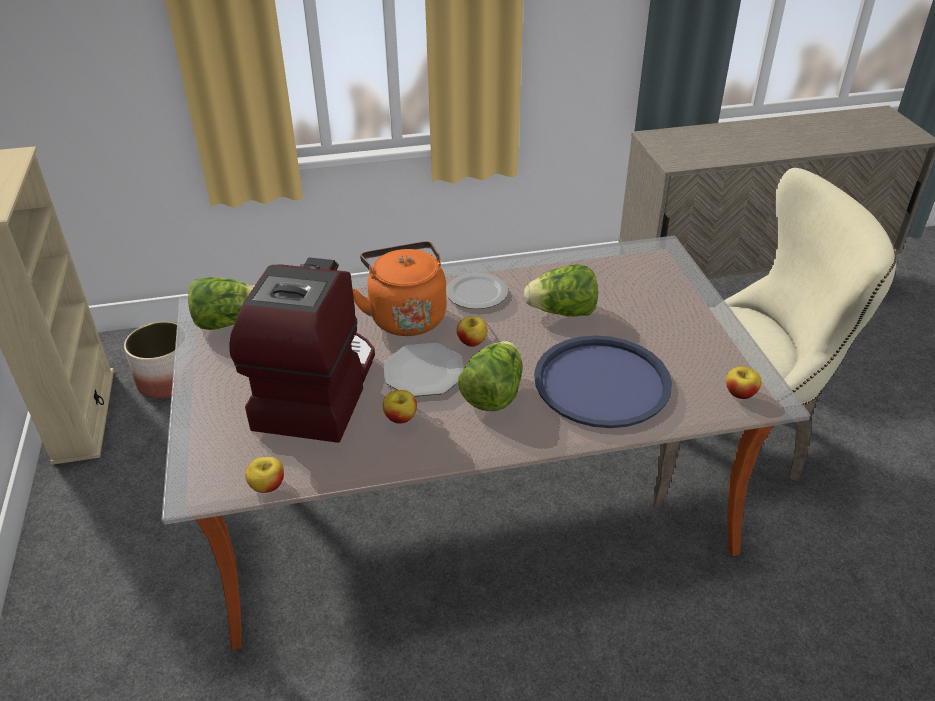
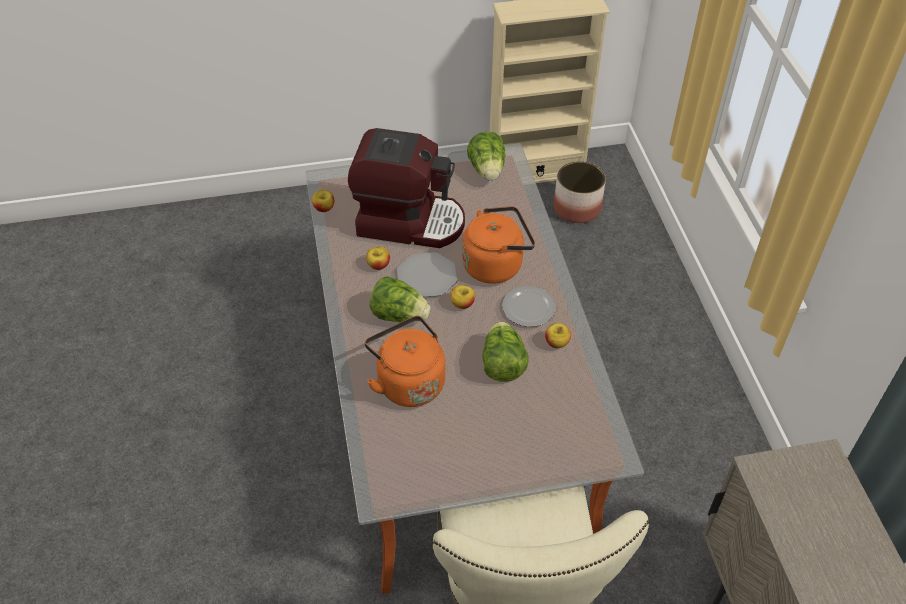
camera: 90 degrees right, 10 degrees up
blue tray [534,335,672,428] -> orange kettle [365,316,445,407]
apple [726,366,762,399] -> apple moved to [545,323,571,348]

